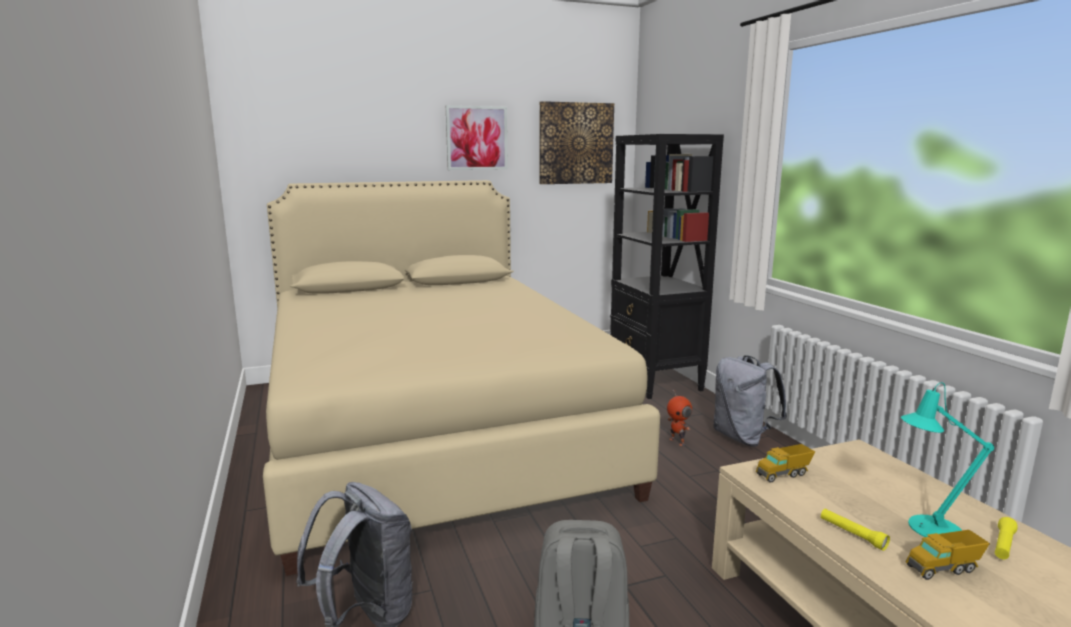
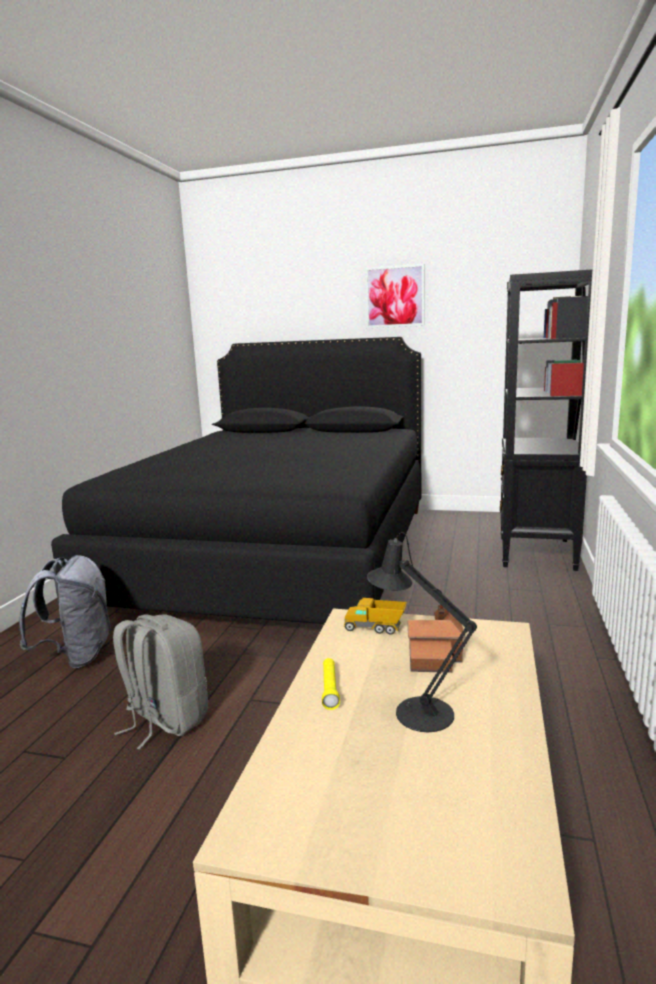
camera: 35 degrees right, 0 degrees up
beige bed [263,180,660,576] -> black bed [51,337,421,624]
picture [540,101,614,184] -> none
toy robot [667,390,692,446] -> none
grey backpack [713,355,787,447] -> none
turquoise table lamp [901,382,994,537] -> black table lamp [367,532,477,732]
toy truck [906,530,990,580] -> none
yellow flashlight [995,517,1018,559] -> none
none -> toy house [408,604,465,673]

